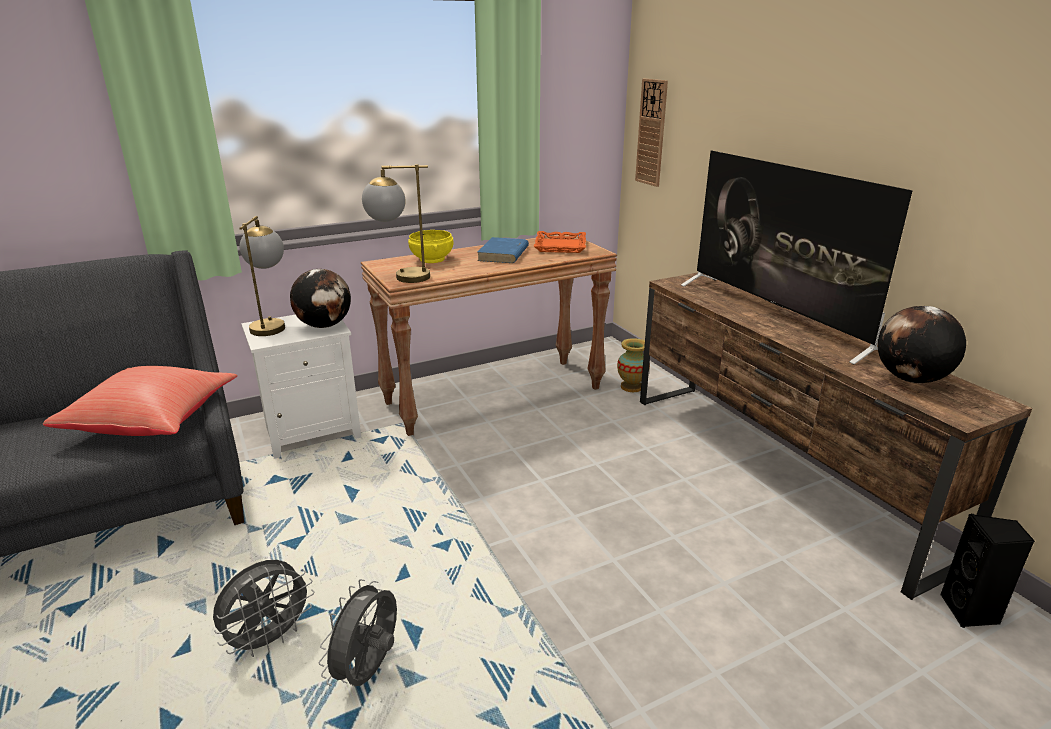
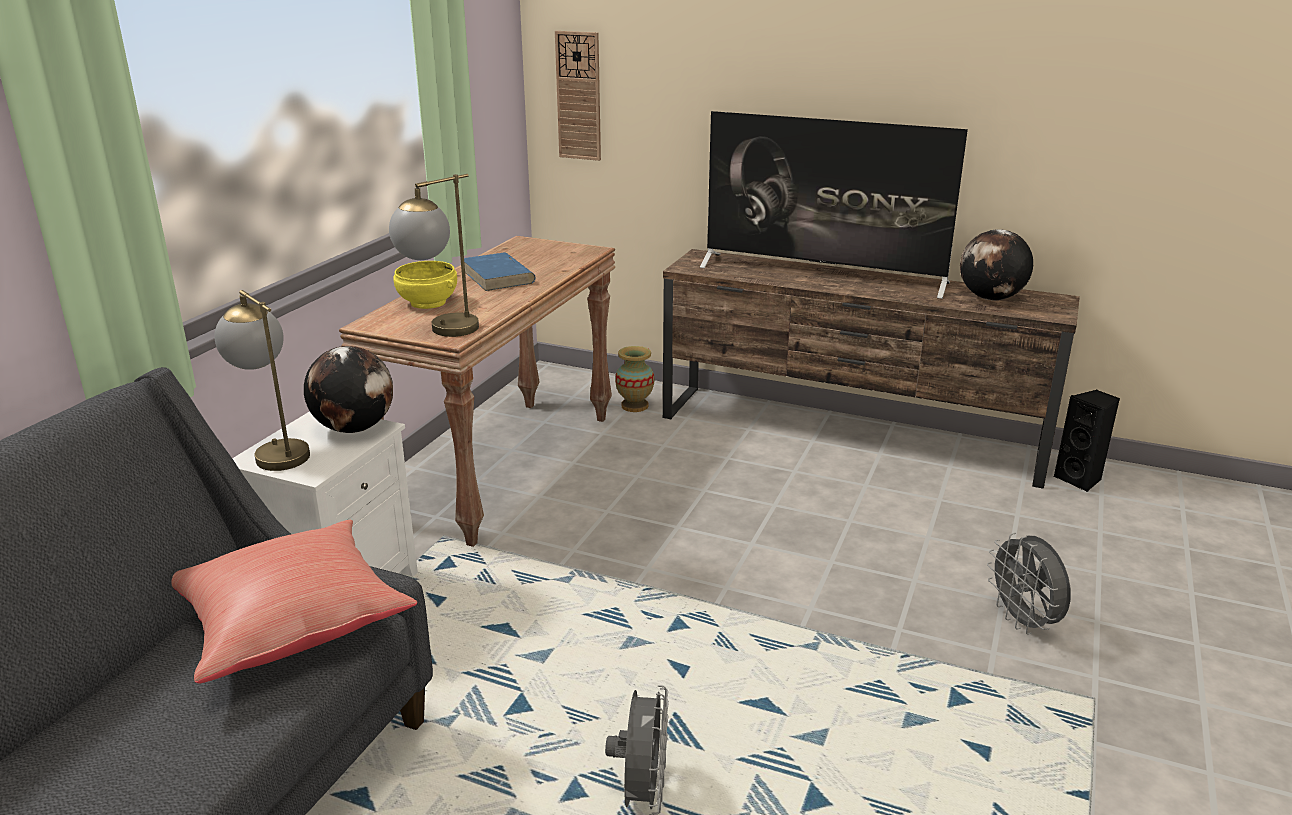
camera: 40 degrees left, 0 degrees up
grey fan [319,579,397,686] -> grey fan moved to [987,533,1071,634]
orange tray [534,231,586,253] -> none

